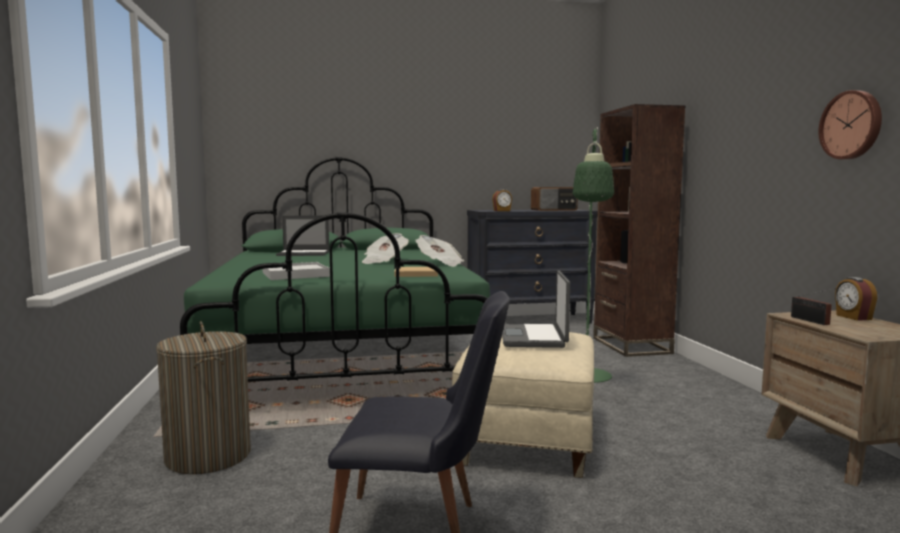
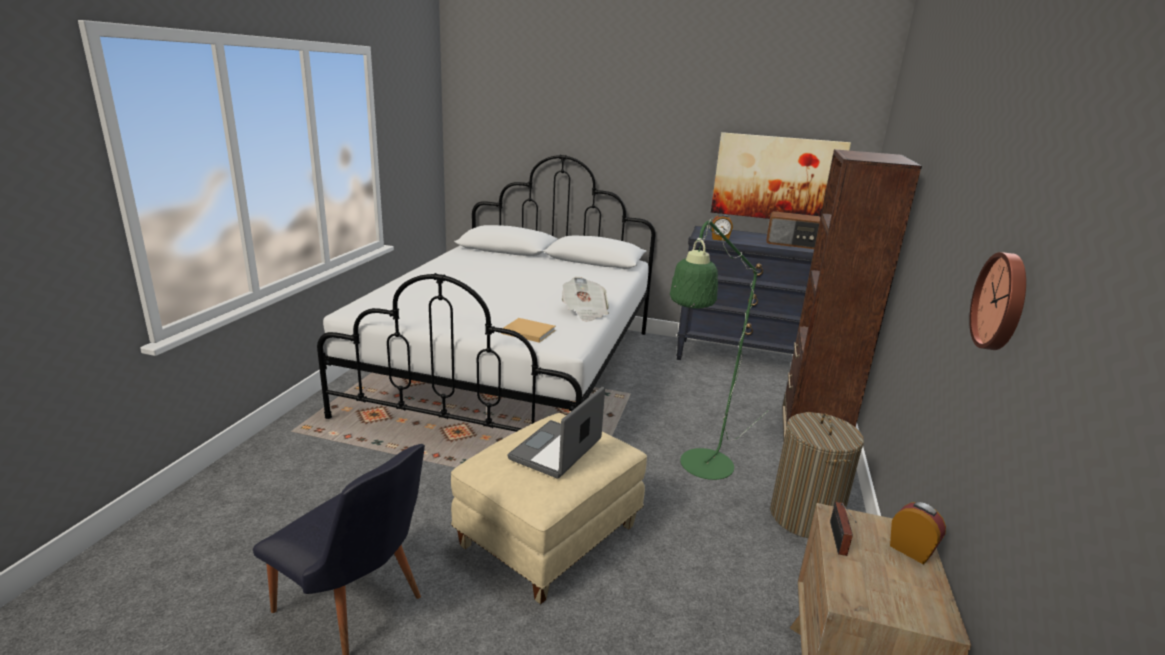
camera: 25 degrees right, 15 degrees up
laundry basket [156,321,251,474] -> laundry basket moved to [770,412,864,538]
green bed [180,157,490,382] -> white bed [317,155,656,432]
white tray [263,262,330,280] -> none
laptop [276,216,329,256] -> none
newspaper [362,233,409,264] -> none
alarm clock [835,277,877,321] -> alarm clock turned 120 degrees clockwise [890,502,946,565]
none -> picture [711,132,851,219]

